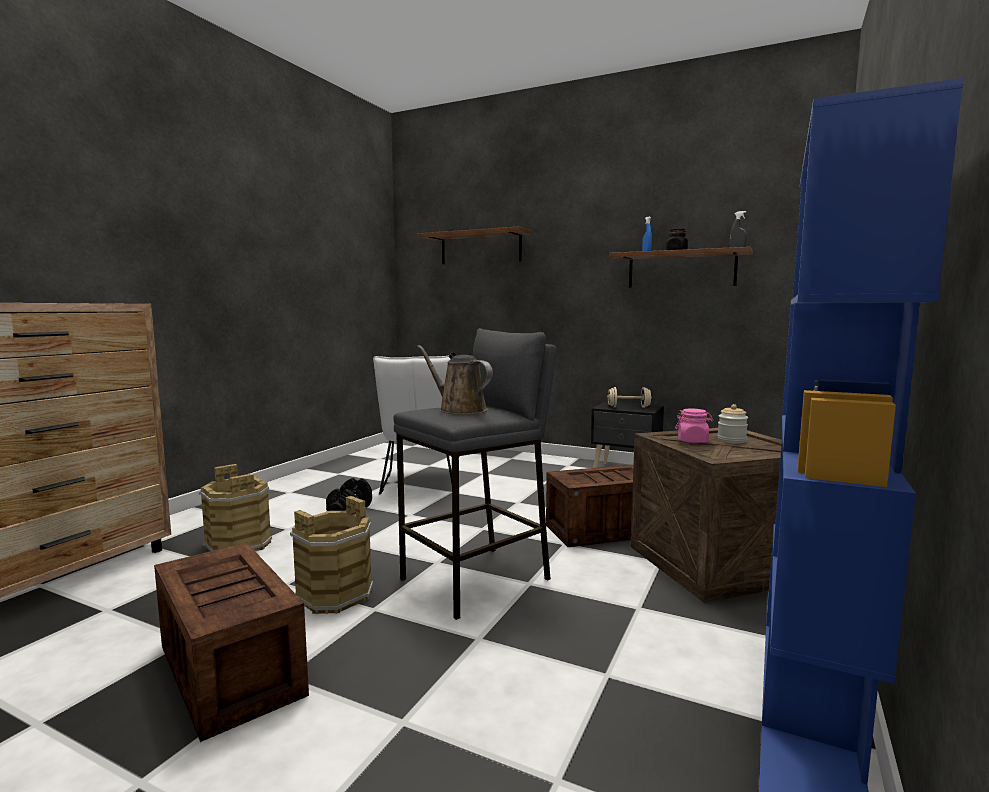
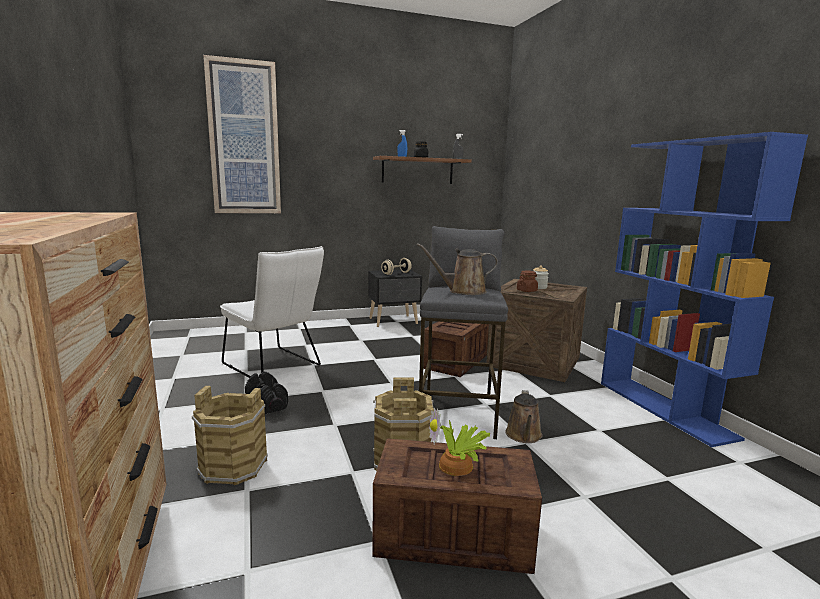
camera: 45 degrees left, 5 degrees up
brown shelf [417,227,532,264] -> picture [203,55,281,213]
pink jar [675,408,713,443] -> brown jar [517,271,538,292]
none -> potted plant [429,407,490,476]
none -> brown watering can [505,390,542,443]

